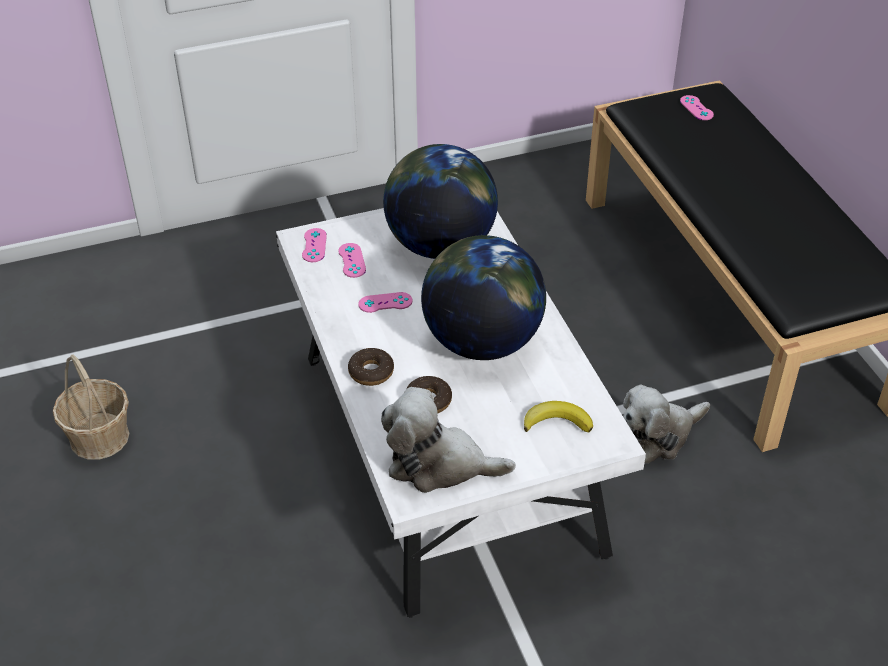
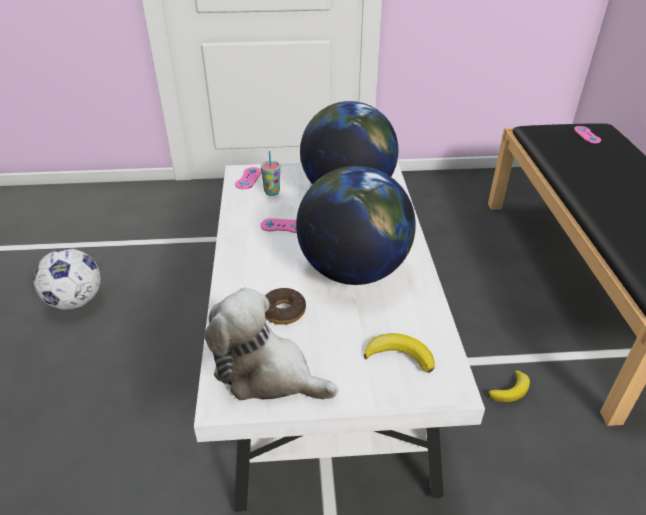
camera: 15 degrees right, 5 degrees down
basket [53,355,129,460] -> football [33,248,101,310]
pink game controller [338,243,366,278] -> cup [261,151,280,196]
donut [348,348,394,386] -> none
plush toy [623,385,710,463] -> banana [488,370,530,402]

